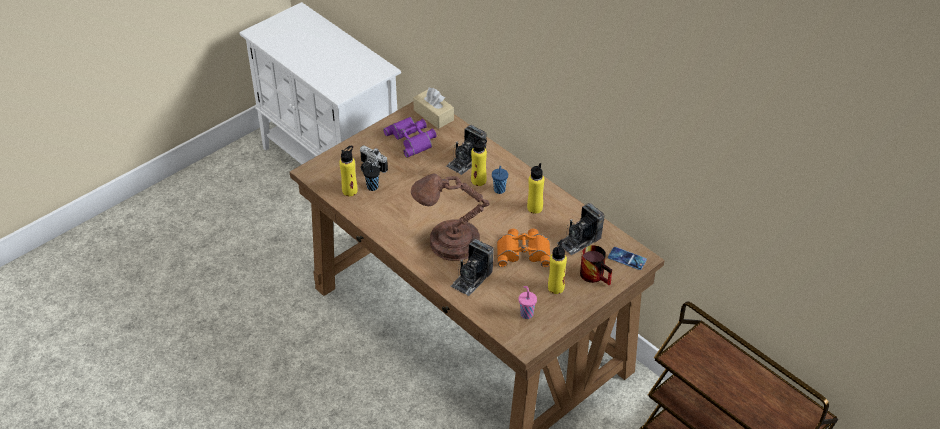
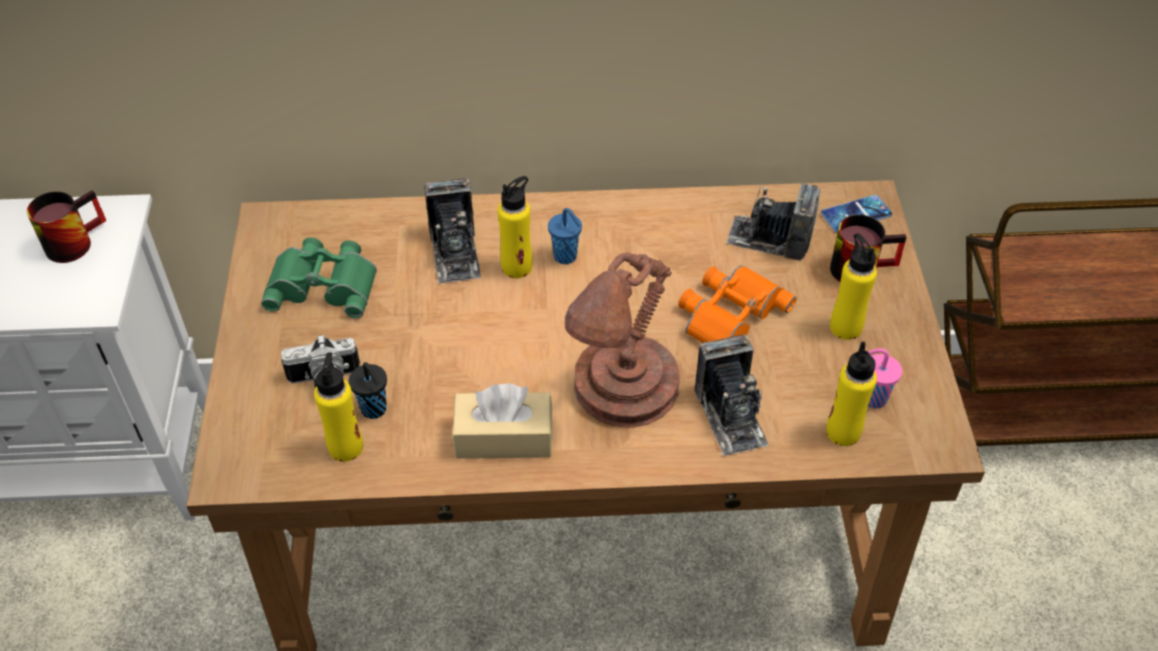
camera: 50 degrees left, 5 degrees up
purple binoculars [383,117,436,158] -> green binoculars [261,237,377,318]
beige tissue box [413,87,454,129] -> beige tissue box moved to [452,383,553,459]
yellow bottle [527,163,544,214] -> yellow bottle moved to [826,342,877,446]
camera [557,203,605,255] -> camera turned 105 degrees clockwise [727,183,820,261]
none -> mug [27,190,106,263]

